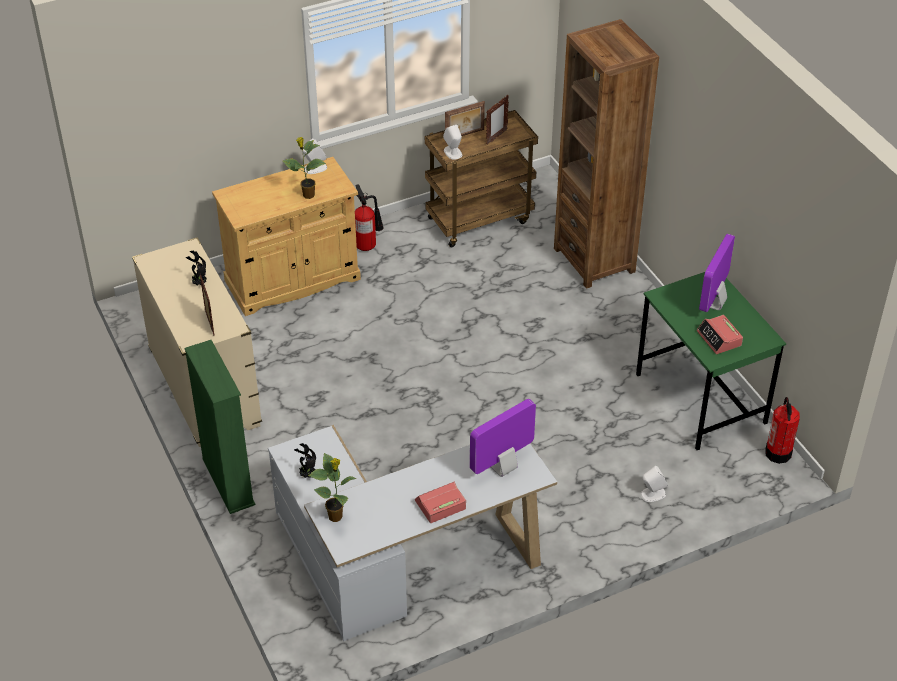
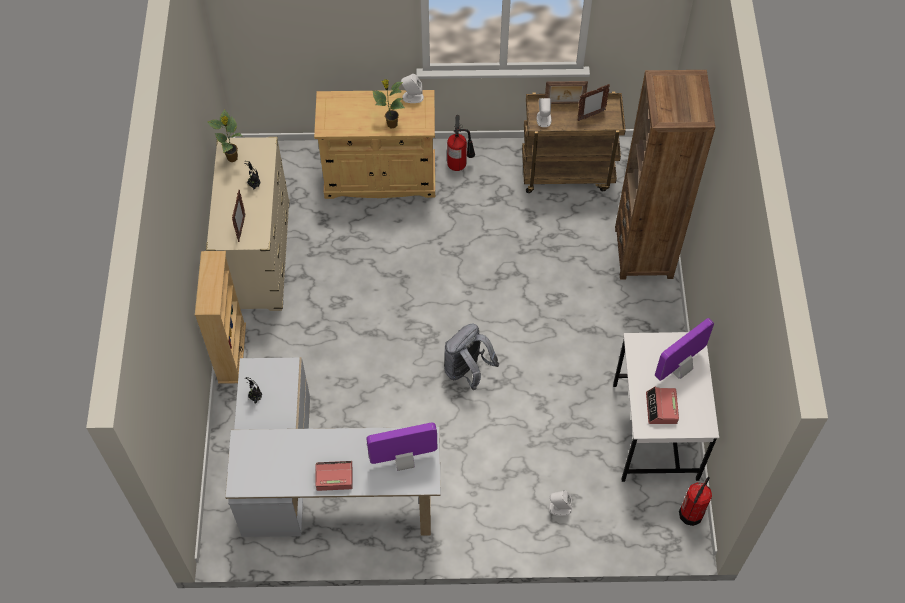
camera: 25 degrees right, 15 degrees up
green bookcase [185,340,256,514] -> beige bookcase [195,251,246,384]
potted plant [308,453,357,522] -> potted plant moved to [208,109,242,162]
green desk [636,272,786,450] -> white desk [613,332,719,482]
none -> grey backpack [444,324,499,390]

